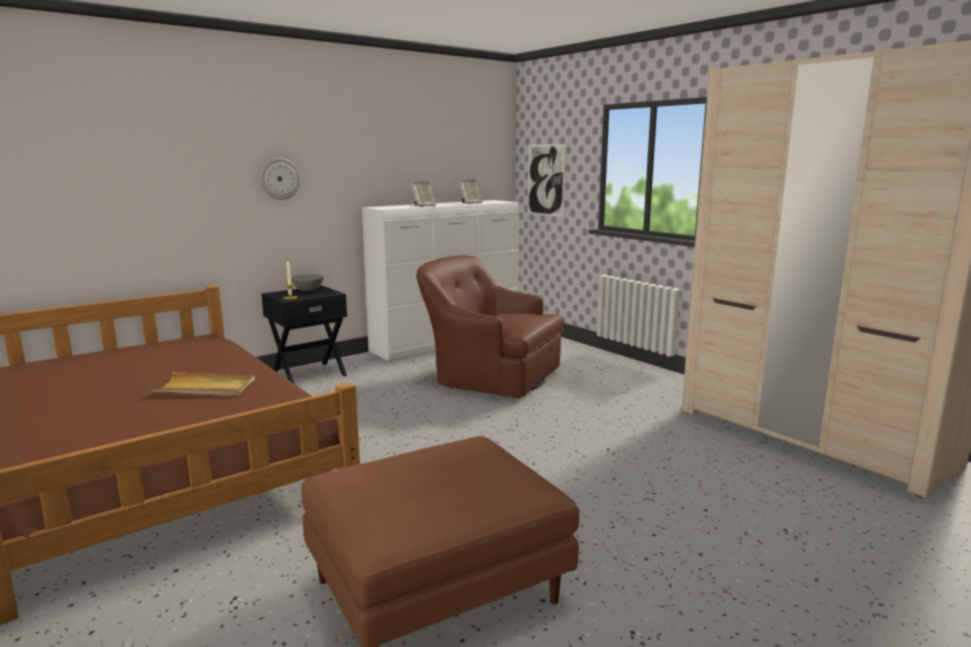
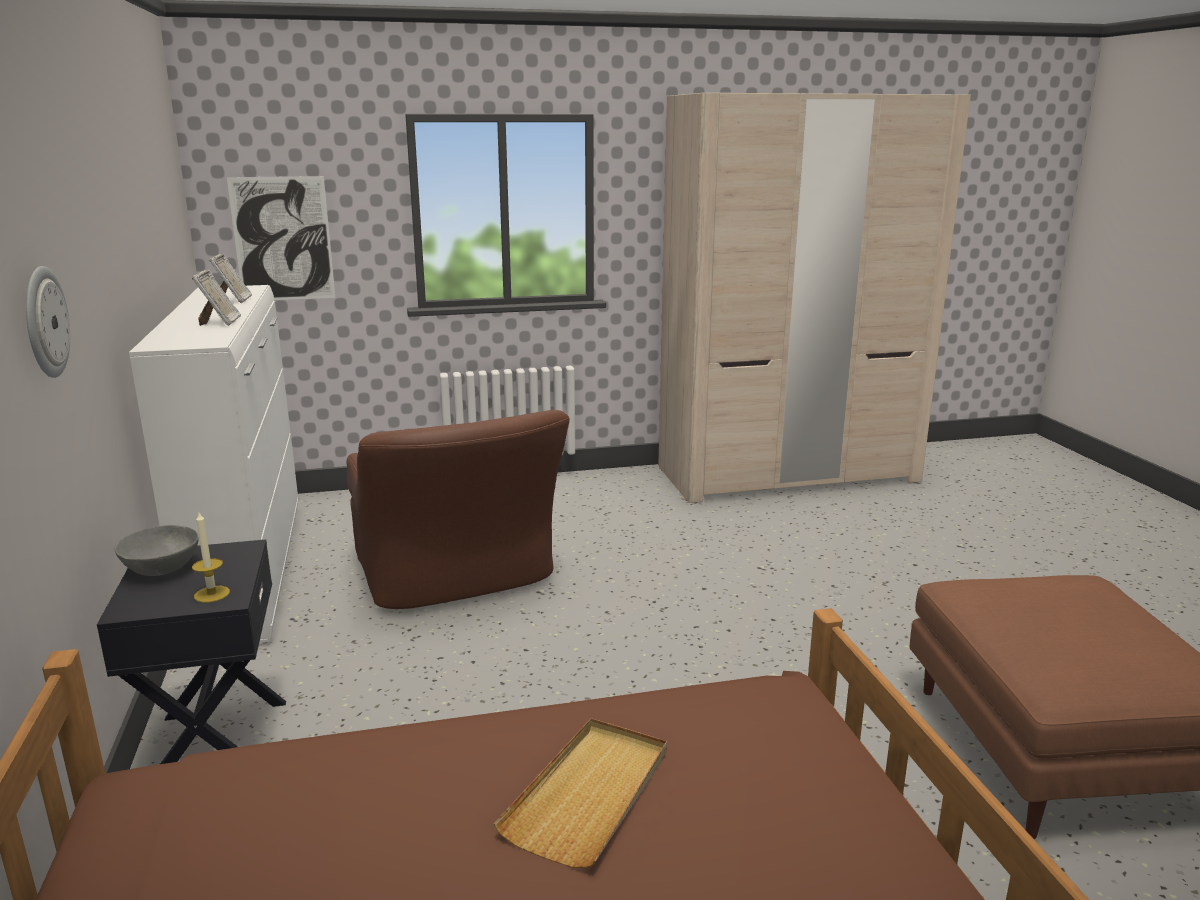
camera: 65 degrees left, 5 degrees up
brown armchair [416,255,564,398] -> brown armchair turned 75 degrees counterclockwise [347,410,570,609]

